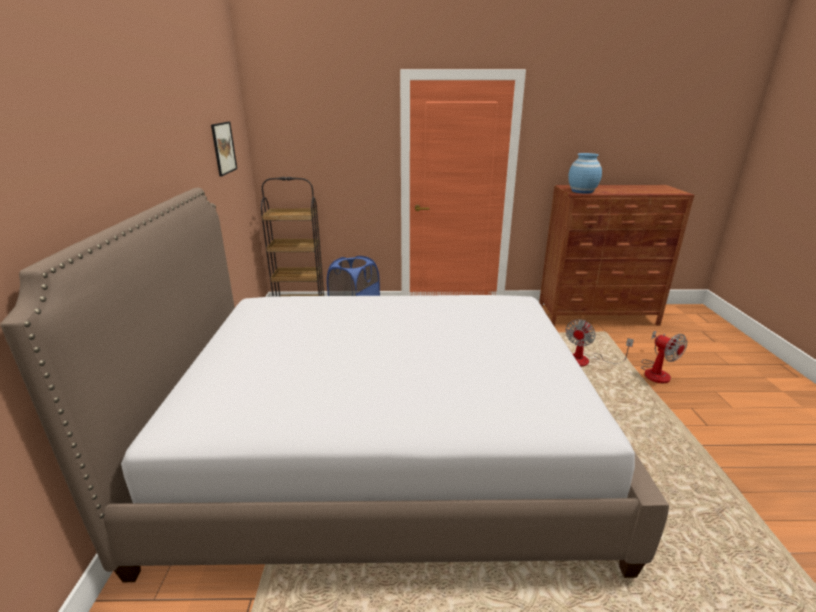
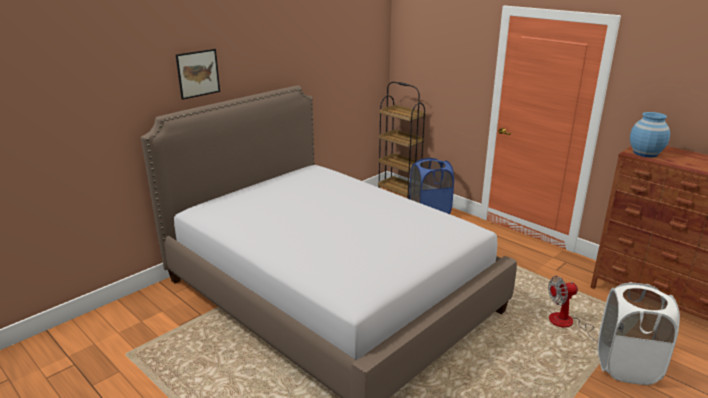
camera: 45 degrees right, 0 degrees up
picture [211,122,237,177] -> picture moved to [176,49,220,100]
fan [641,330,687,383] -> white laundry basket [598,282,680,385]

